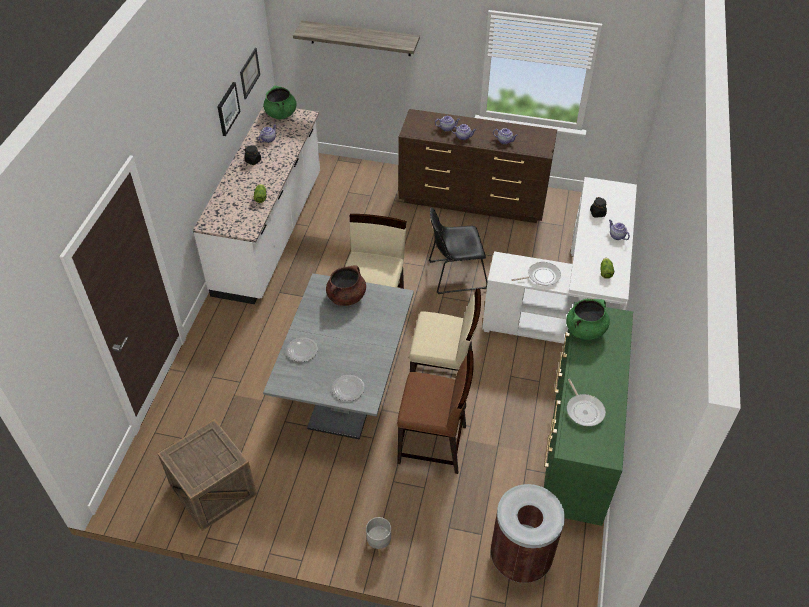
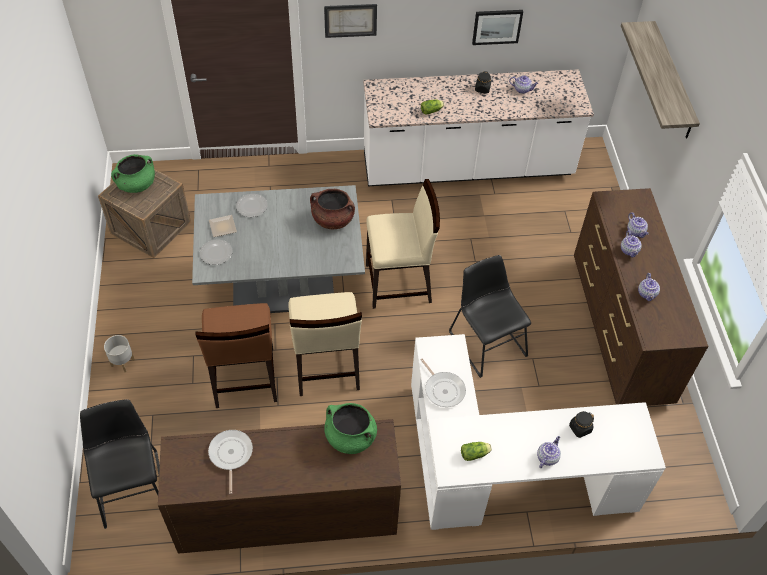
camera: 70 degrees right, 5 degrees up
picture [240,48,260,99] -> picture moved to [324,4,377,38]
green cooking pot [264,85,297,120] -> green cooking pot moved to [111,154,155,193]
brown trash can [491,484,565,583] -> black chair [80,399,160,529]
green dresser [544,302,633,526] -> brown dresser [158,419,401,554]
frying pan [567,379,606,426] -> frying pan turned 120 degrees clockwise [208,430,253,494]
none -> plate [209,215,237,237]

